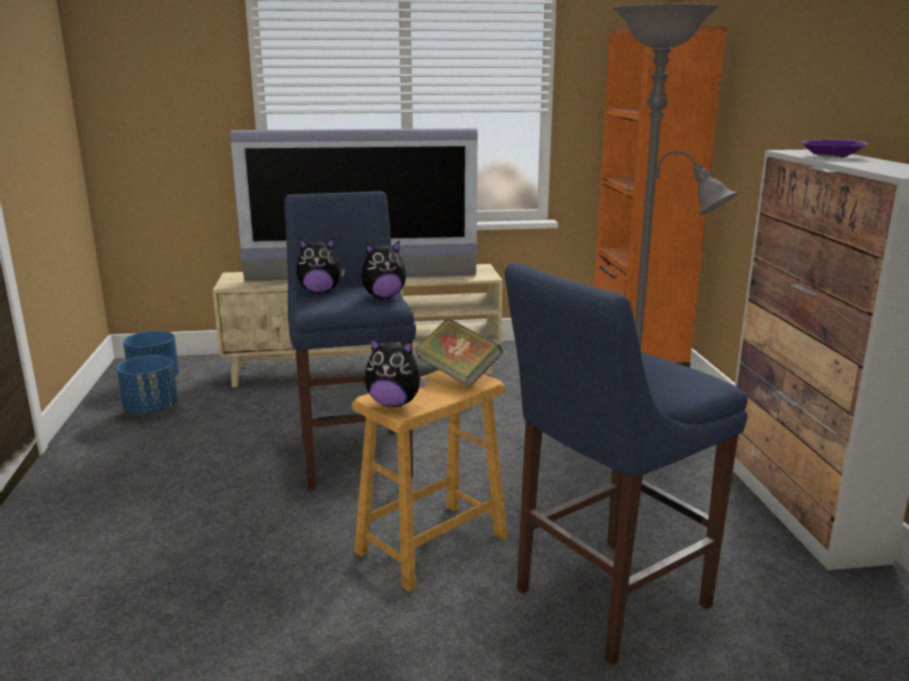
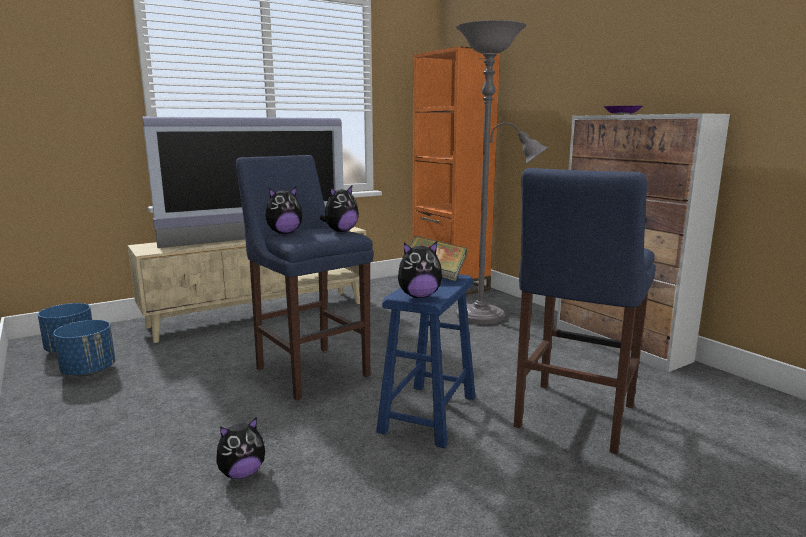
camera: 25 degrees left, 5 degrees down
brown stool [352,370,508,592] -> blue stool [376,274,475,448]
none -> plush toy [216,417,265,479]

